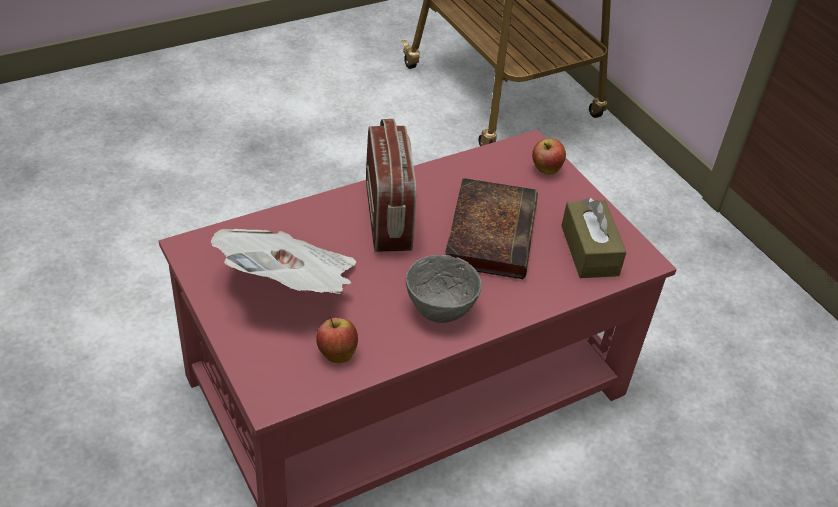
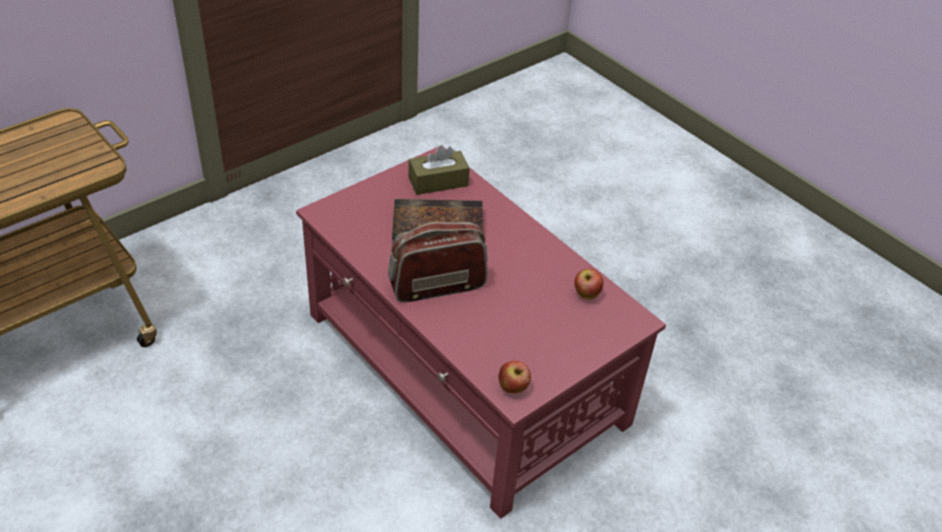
camera: 100 degrees left, 0 degrees up
newspaper [211,229,356,294] -> none
grey bowl [406,255,482,323] -> none
apple [532,139,566,175] -> apple moved to [498,361,531,393]

